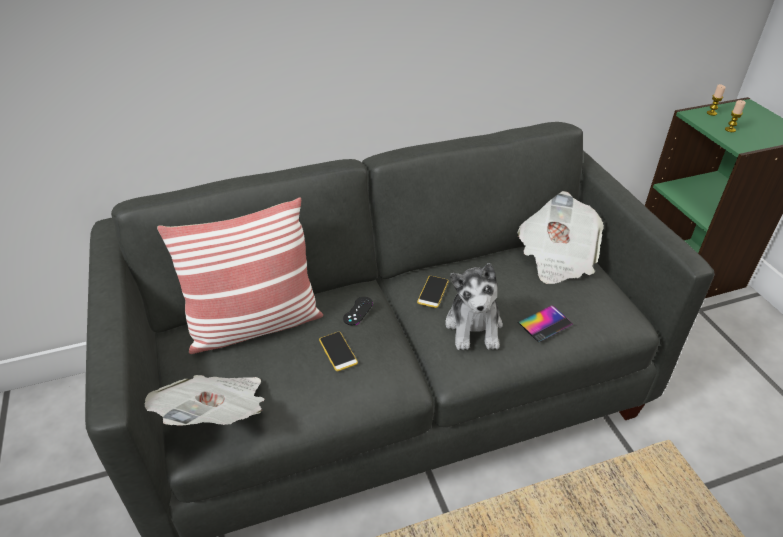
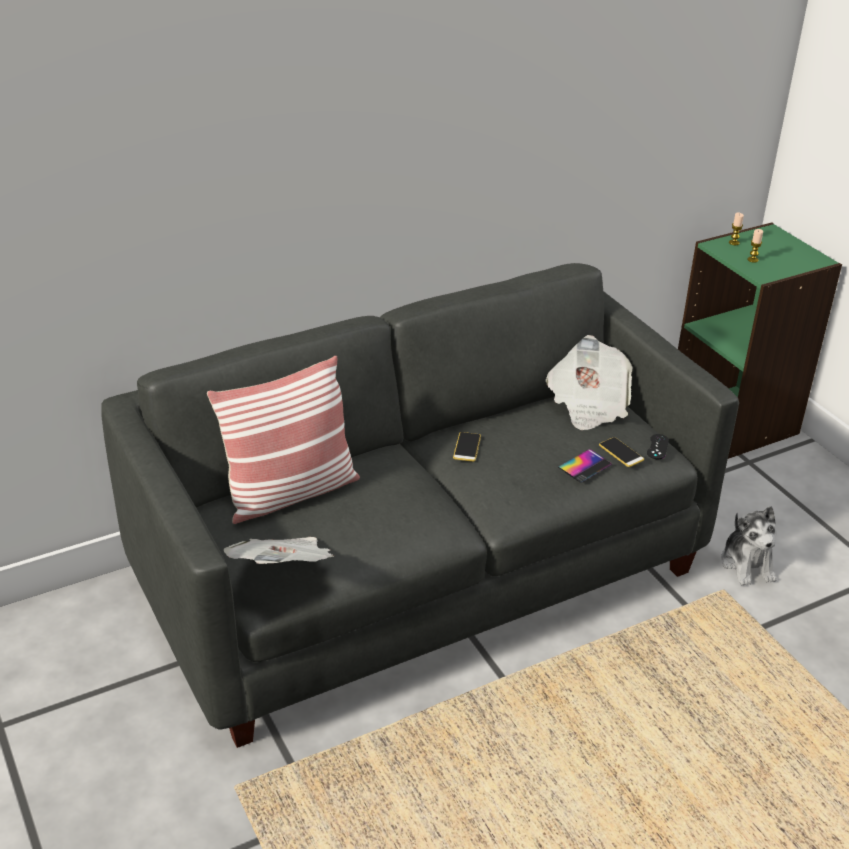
camera: 10 degrees left, 5 degrees down
phone [319,332,358,371] -> phone moved to [599,437,644,467]
black game controller [343,297,373,325] -> black game controller moved to [647,434,669,459]
plush toy [445,263,503,350] -> plush toy moved to [721,506,777,586]

